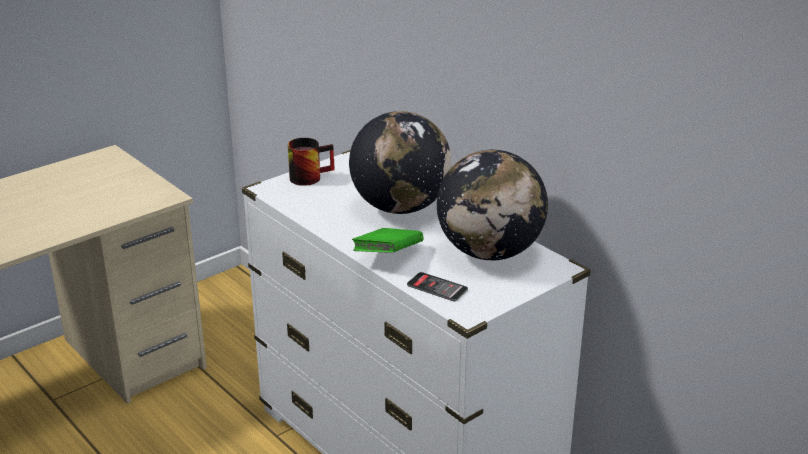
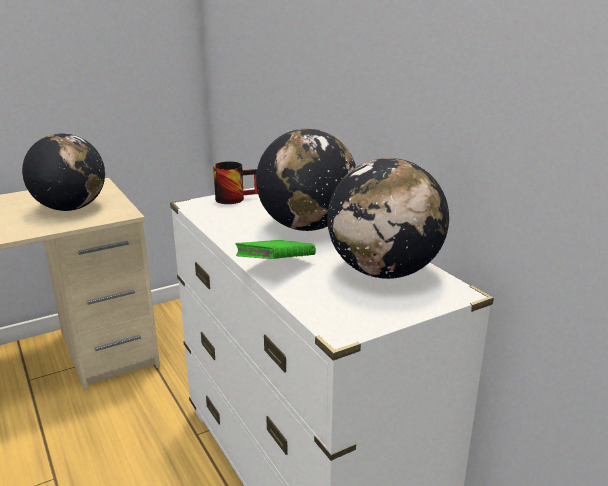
camera: 10 degrees right, 5 degrees down
phone [407,272,468,302] -> none
none -> globe [22,133,105,211]

